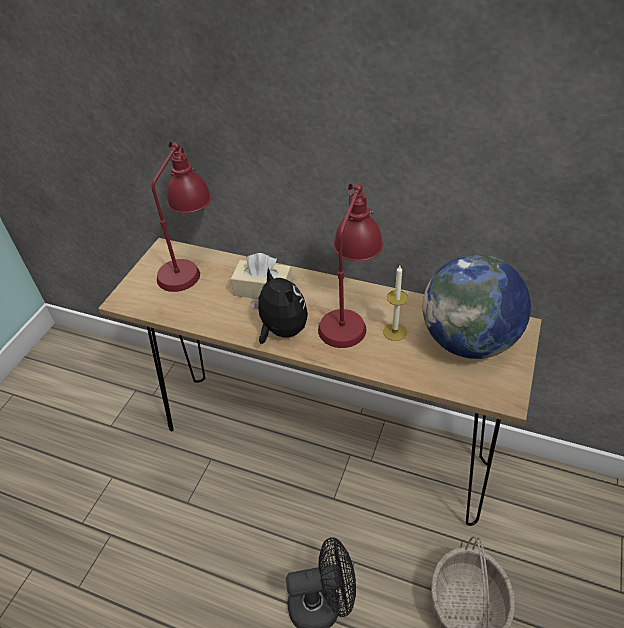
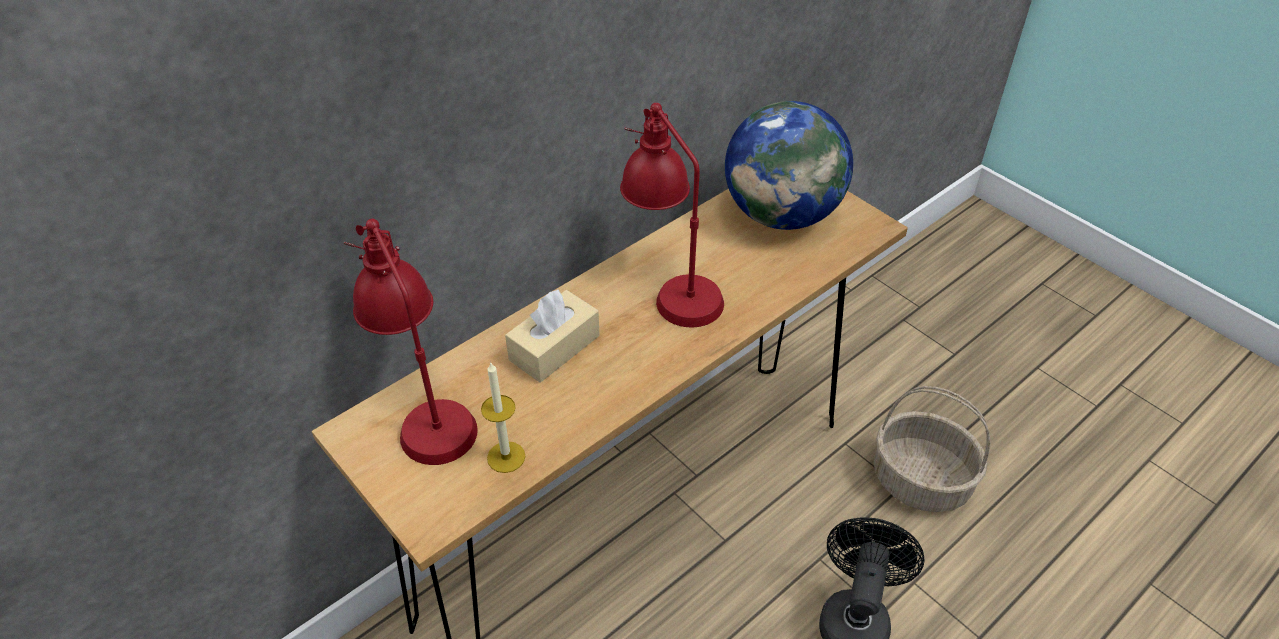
camera: 65 degrees left, 0 degrees up
plush toy [251,268,308,344] -> none
candle [383,266,408,341] -> candle moved to [481,363,525,473]

